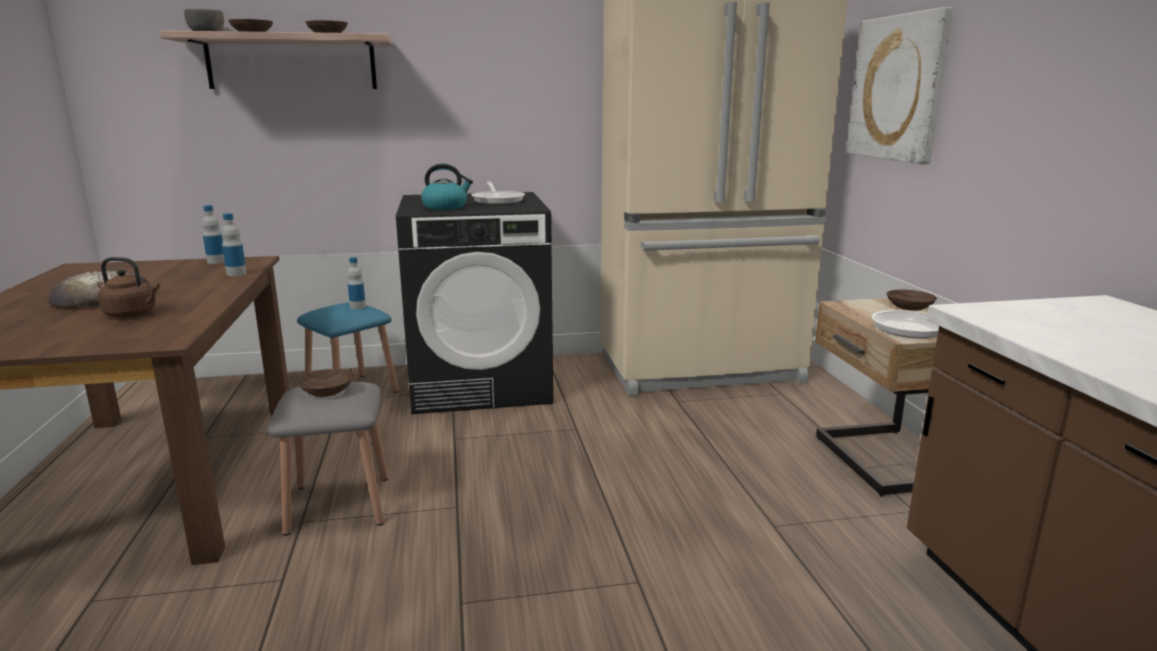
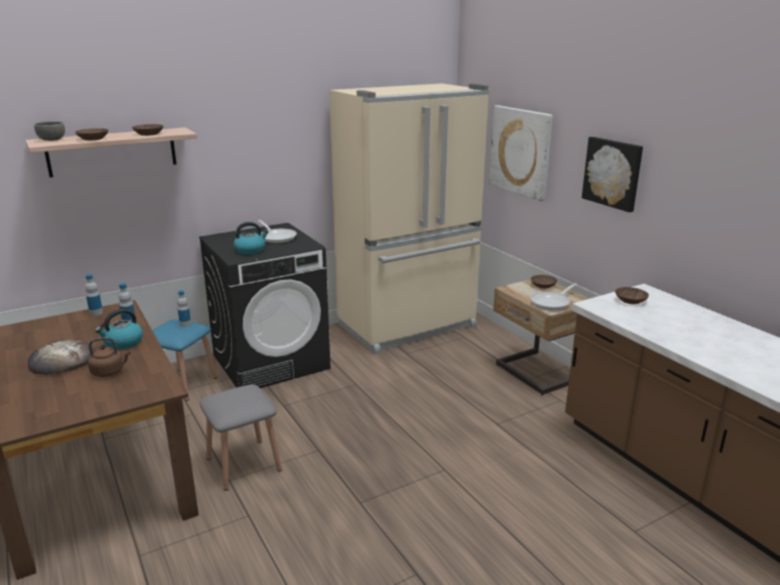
camera: 20 degrees left, 5 degrees up
brown bowl [297,369,353,397] -> brown bowl moved to [615,287,649,304]
none -> kettle [95,309,143,350]
none -> picture [582,137,643,212]

